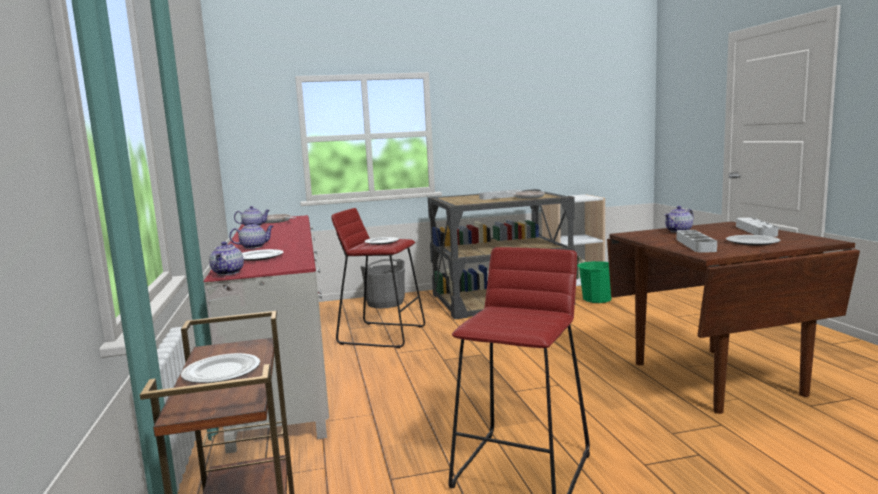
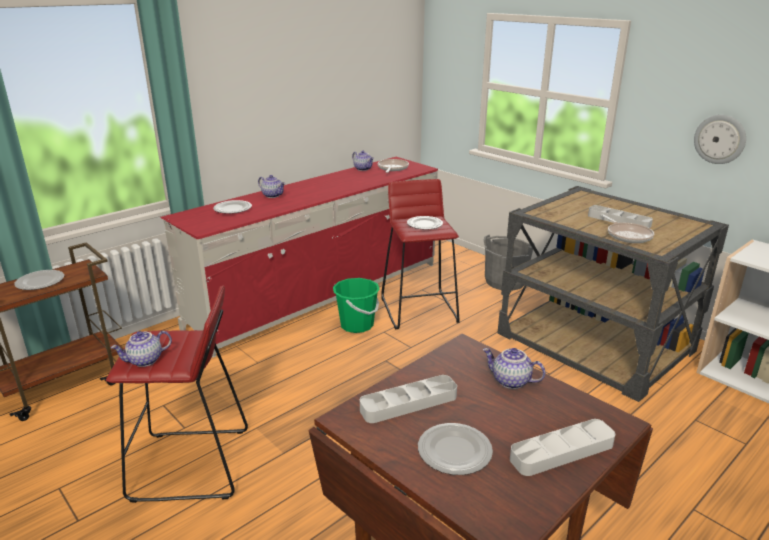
camera: 60 degrees right, 15 degrees up
teapot [209,242,244,275] -> teapot moved to [111,331,172,367]
green bucket [578,261,612,303] -> green bucket moved to [333,278,380,333]
none -> wall clock [694,115,746,164]

